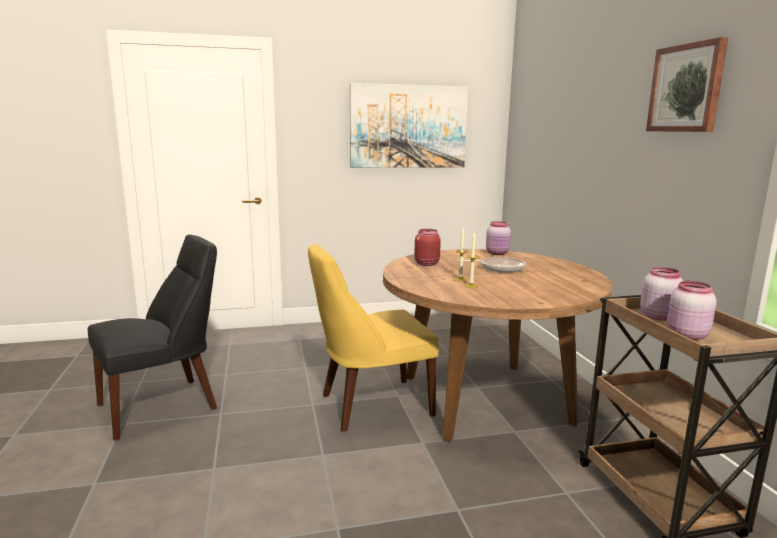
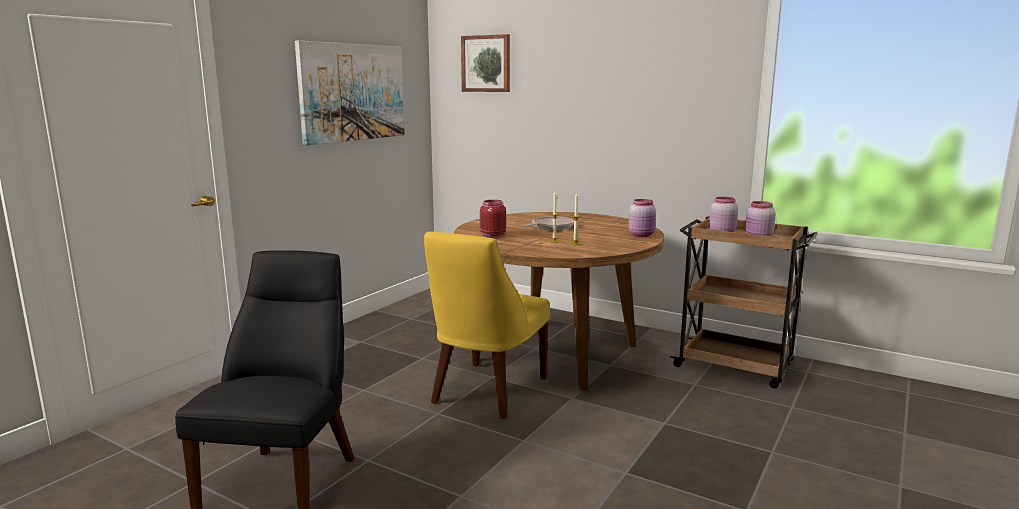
camera: 45 degrees left, 0 degrees up
pink jar [486,221,511,255] -> pink jar moved to [629,199,656,237]
picture [646,37,728,132] -> picture moved to [461,34,510,92]

